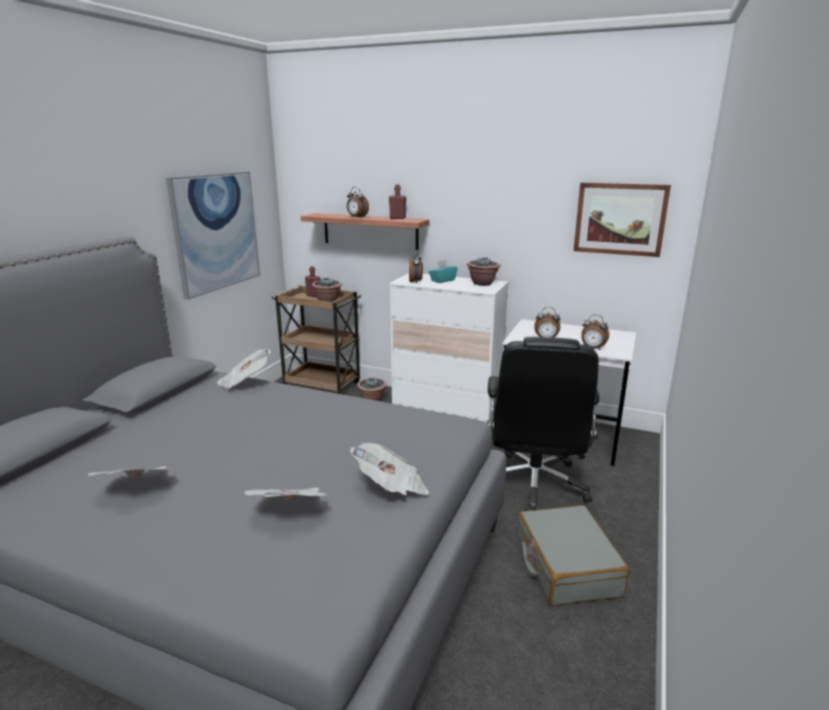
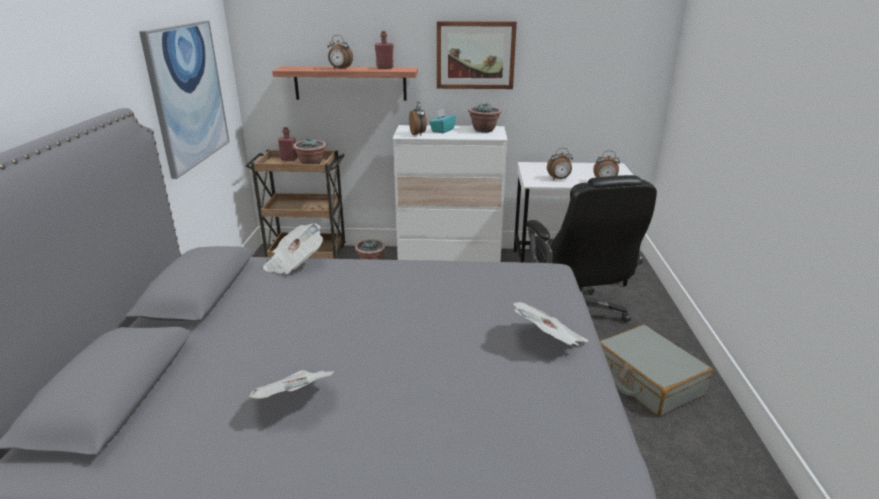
camera: 20 degrees left, 5 degrees up
newspaper [244,488,328,501] -> none
picture [573,183,671,257] -> picture moved to [437,21,517,89]

